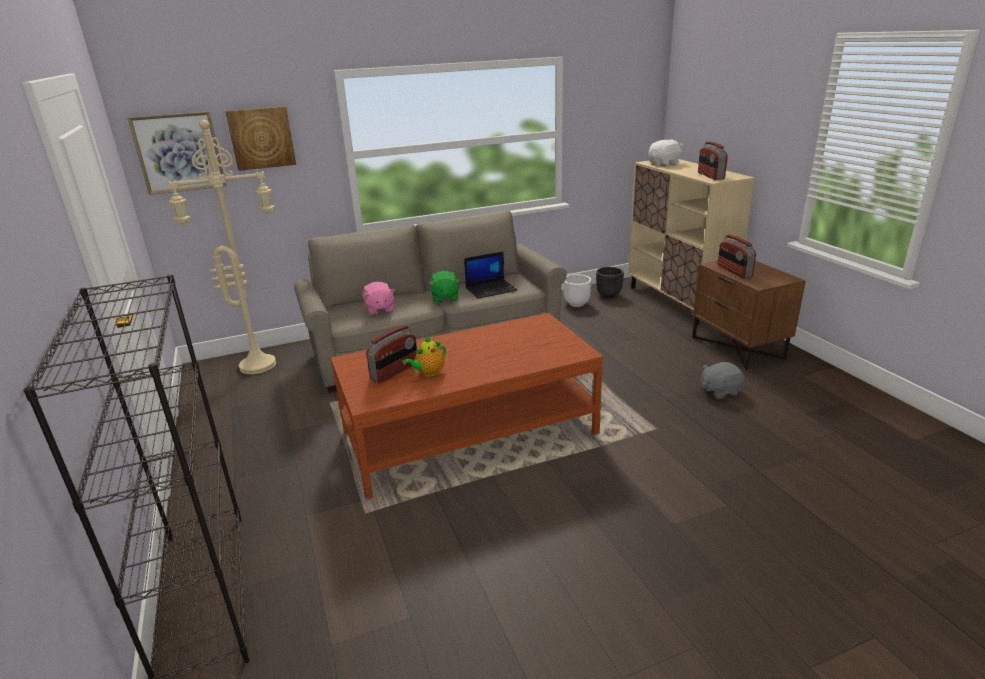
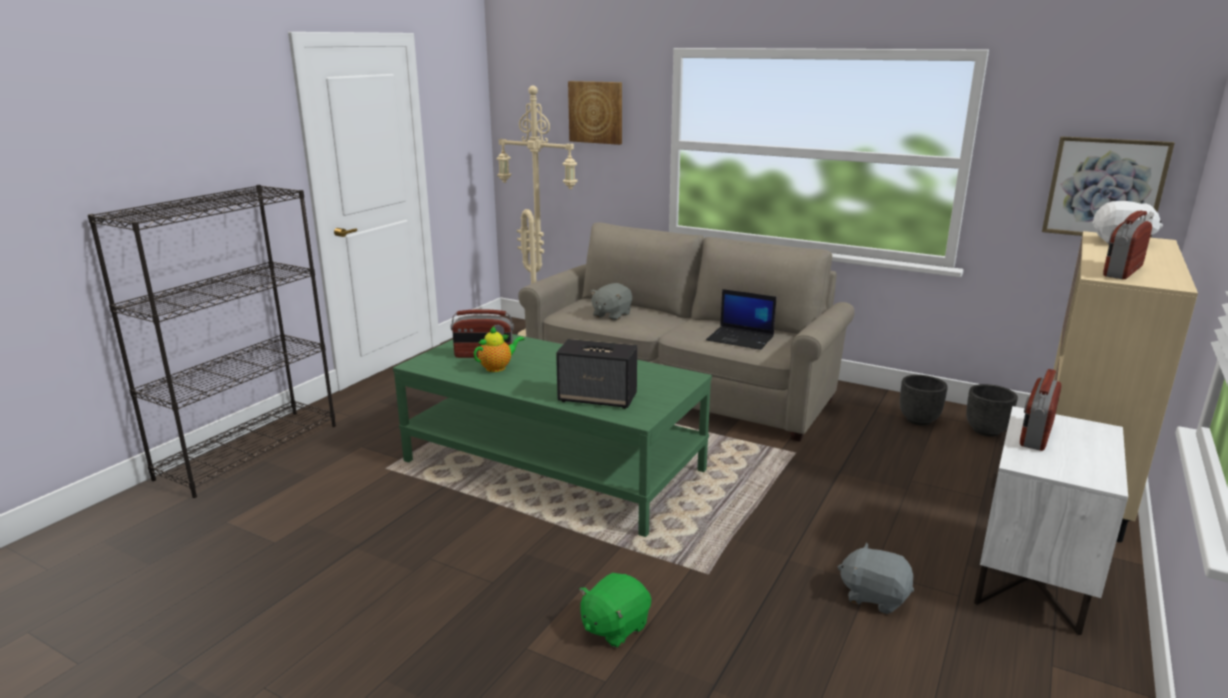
camera: 50 degrees right, 5 degrees down
picture [127,111,226,195] -> picture moved to [1042,136,1175,238]
brown coffee table [331,313,604,499] -> green coffee table [393,334,712,537]
pink plush toy [363,282,395,316] -> grey plush toy [590,283,632,321]
teapot [403,336,446,377] -> teapot turned 135 degrees clockwise [474,326,524,372]
green plush toy [429,271,460,303] -> green plush toy moved to [579,573,651,648]
white planter [563,275,592,307] -> black planter [900,375,948,425]
brown nightstand [692,260,805,370] -> white nightstand [974,406,1128,635]
none -> speaker [556,339,637,409]

